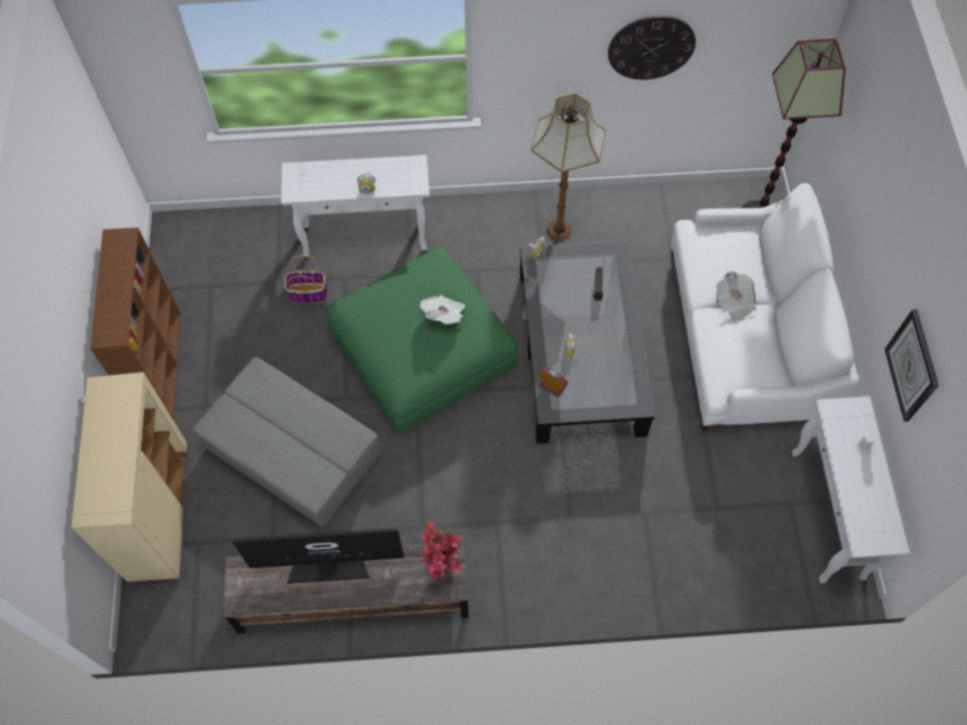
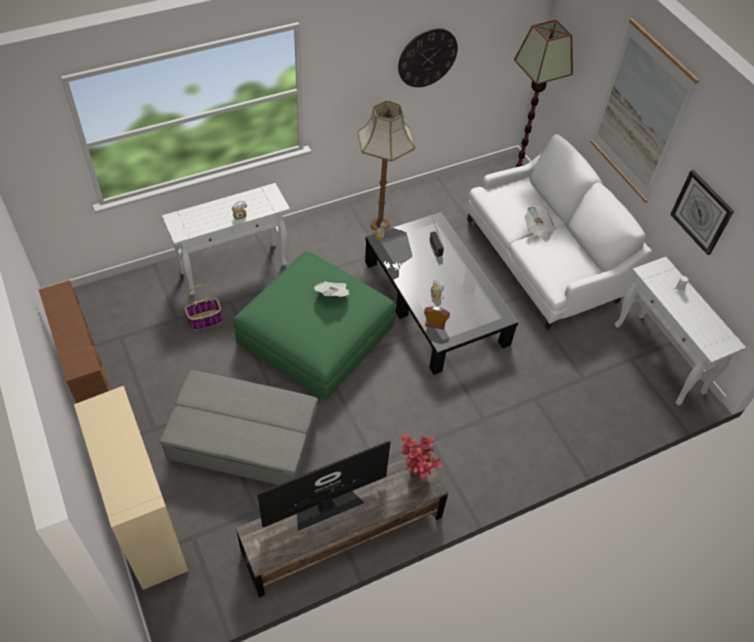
camera: 25 degrees left, 10 degrees down
none -> picture [590,18,699,203]

